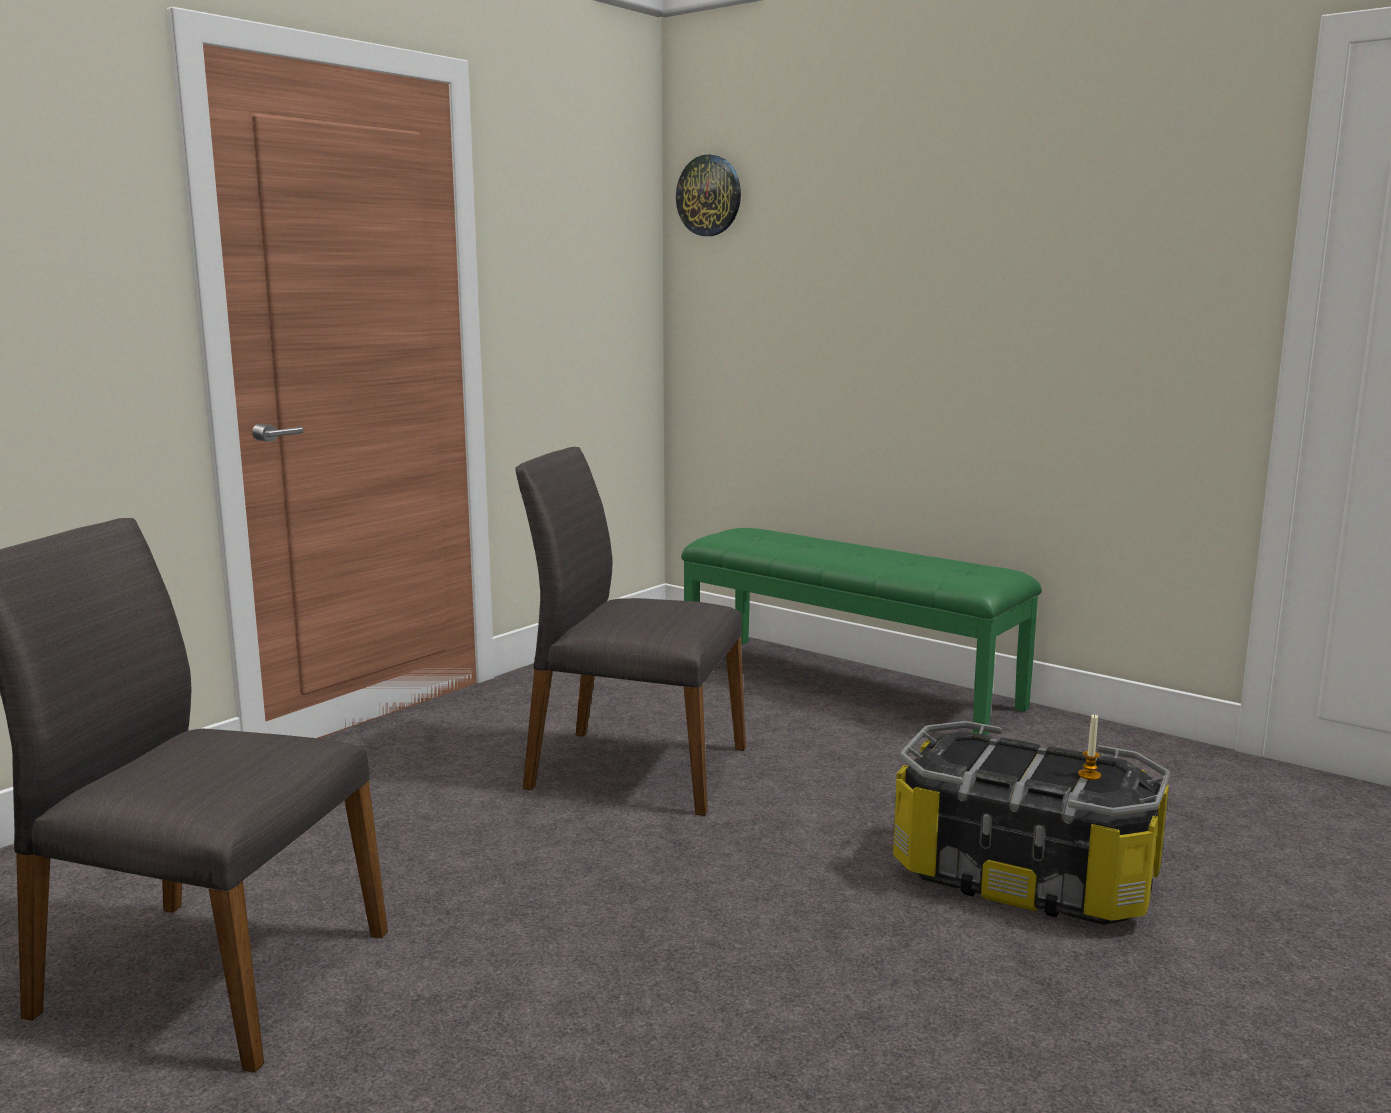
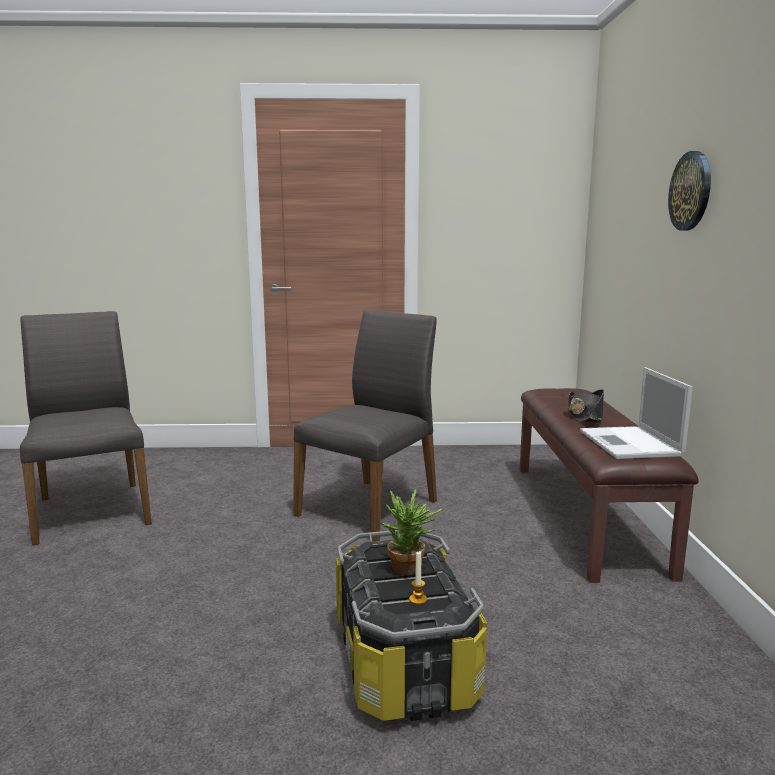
camera: 50 degrees right, 0 degrees up
grey chair [515,447,746,816] -> grey chair turned 60 degrees clockwise [293,310,437,541]
wall clock [676,154,741,236] -> wall clock moved to [668,151,711,230]
green bench [681,528,1042,735] -> brown bench [520,388,699,583]
none -> potted plant [381,490,443,575]
none -> black hat [568,389,604,423]
none -> laptop [580,367,693,459]

